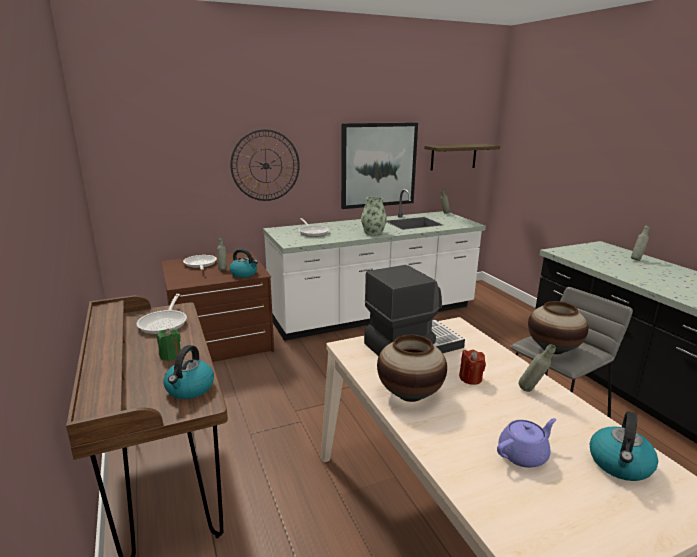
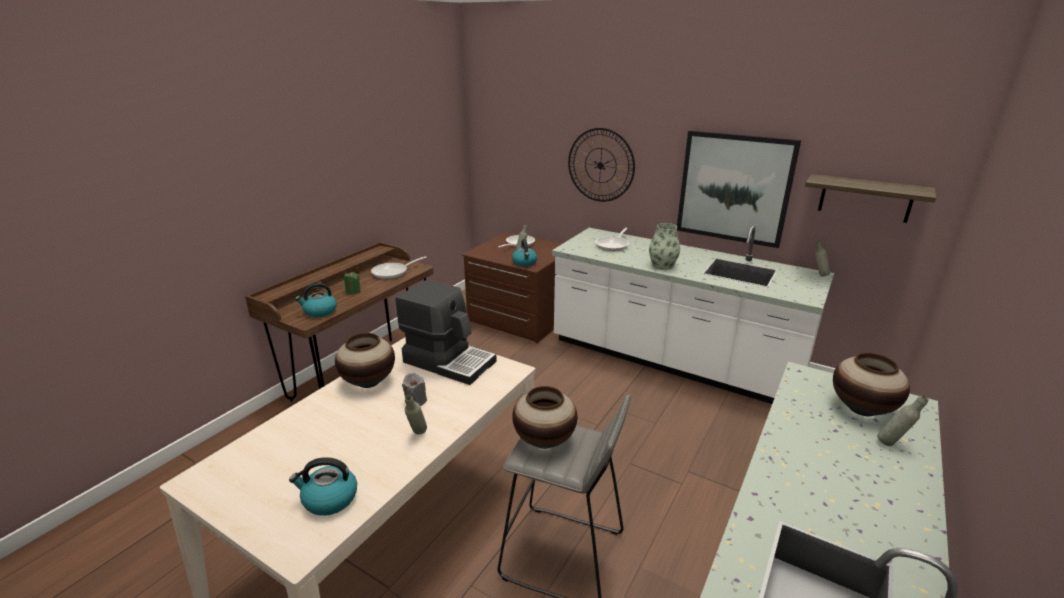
camera: 55 degrees right, 5 degrees up
red candle [459,349,486,385] -> grey candle [402,373,427,406]
purple teapot [497,418,556,468] -> none
none -> vase [833,353,910,416]

